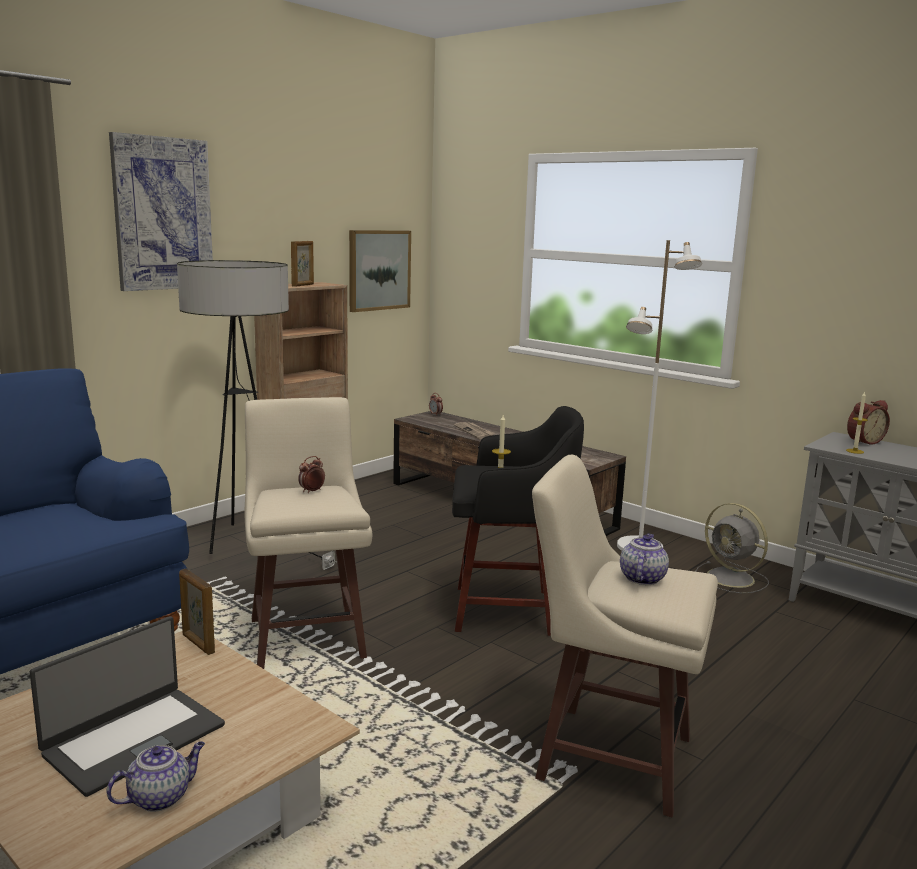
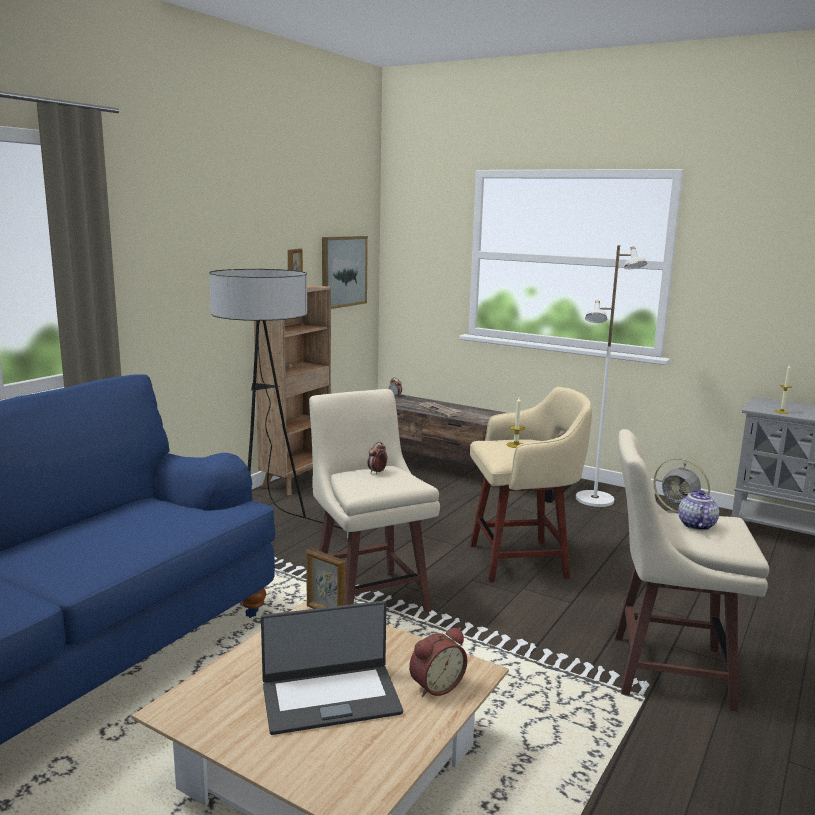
camera: 10 degrees left, 0 degrees up
laptop [30,616,225,797] -> laptop turned 45 degrees clockwise [261,601,403,735]
teapot [106,742,205,812] -> none
picture [109,132,213,291] -> none
black stool [452,406,584,636] -> beige stool [470,387,592,583]
alarm clock [847,400,890,445] -> alarm clock moved to [409,628,467,697]

